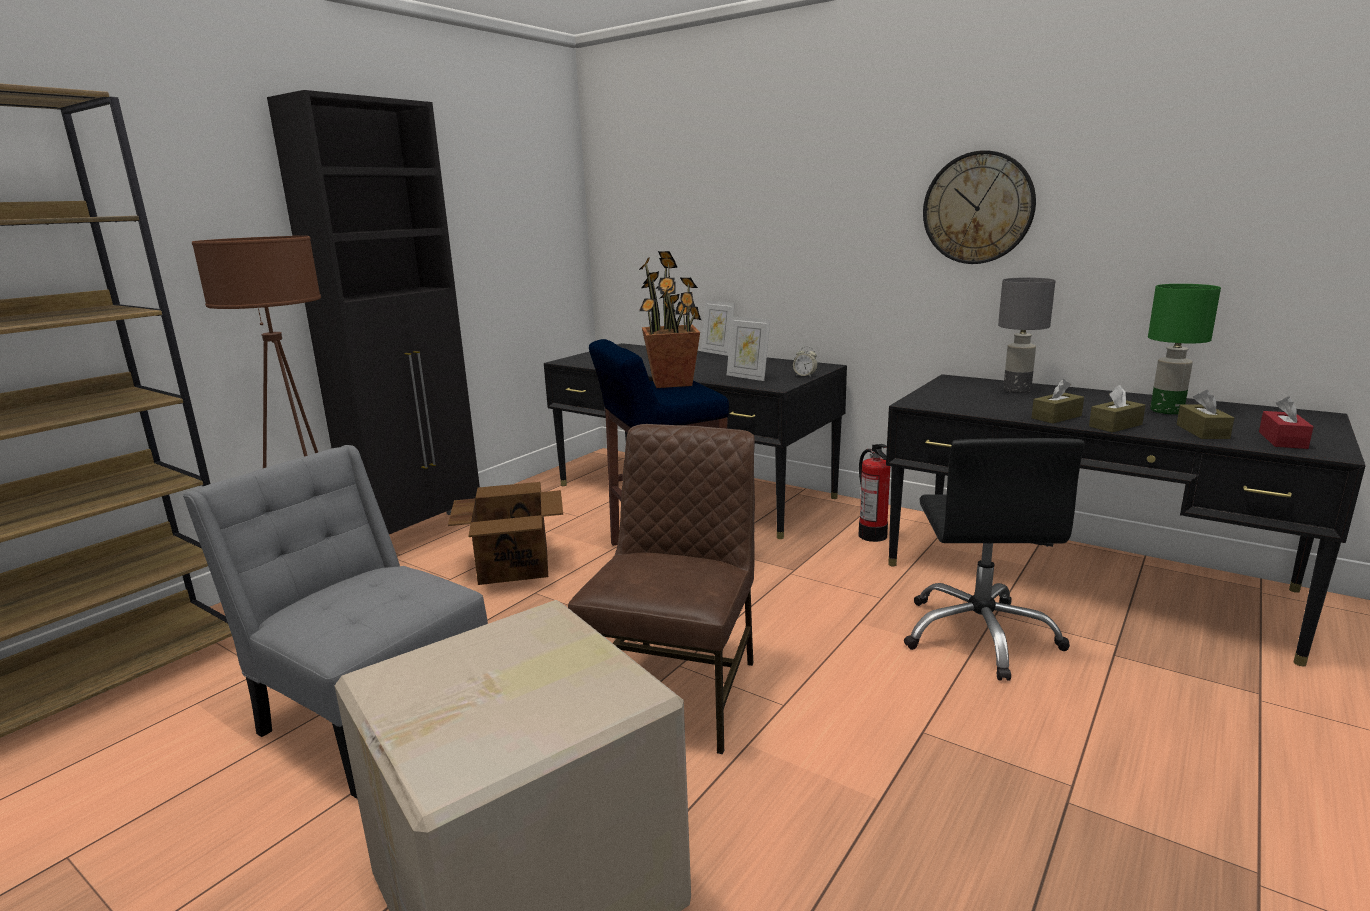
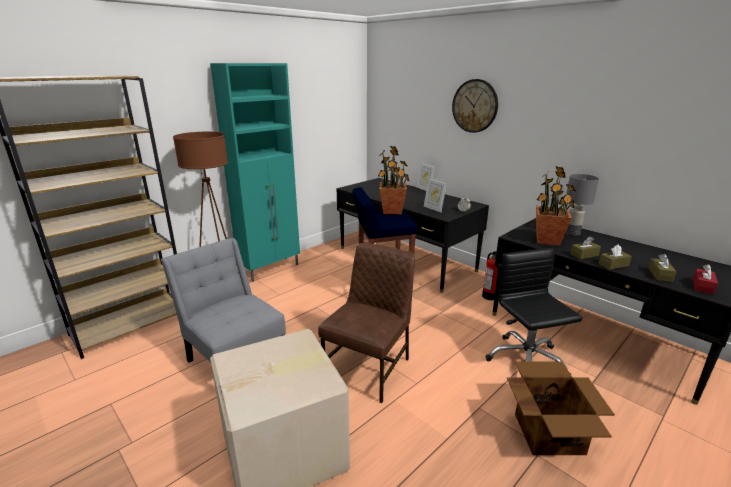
camera: 10 degrees right, 5 degrees up
black cabinet [267,90,480,534] -> turquoise cabinet [210,63,300,282]
cardboard box [448,482,563,585] -> cardboard box moved to [507,361,615,455]
black office chair [904,438,1085,681] -> black office chair turned 150 degrees clockwise [485,248,582,374]
wall clock [923,150,1036,264] -> wall clock moved to [452,79,498,133]
green table lamp [1148,284,1221,414] -> none
none -> potted plant [536,166,576,246]

